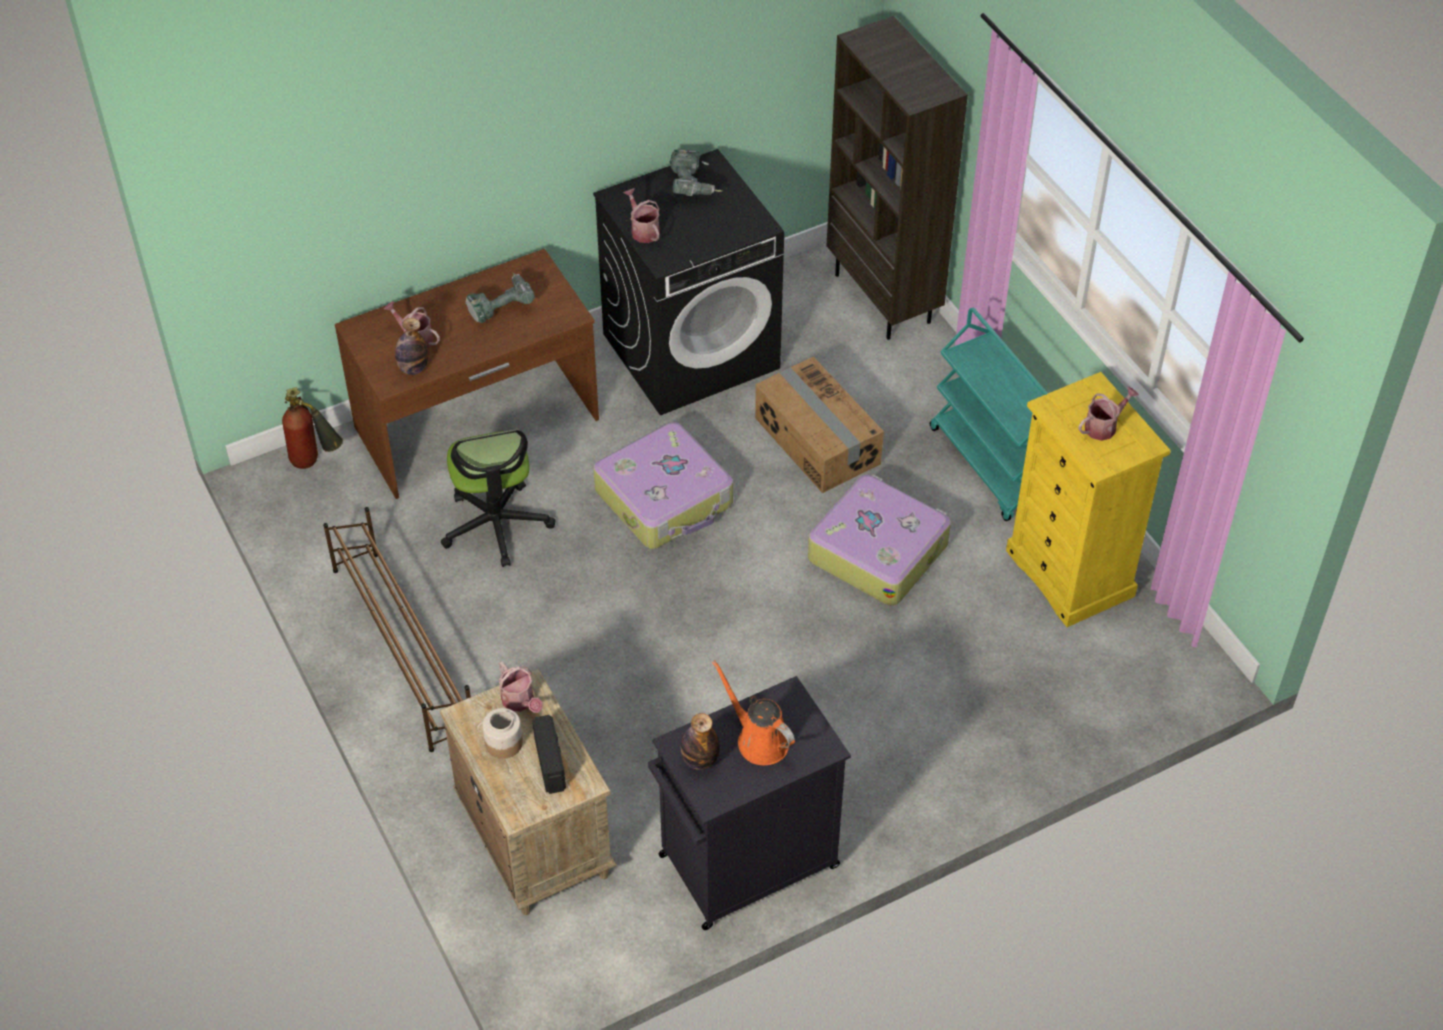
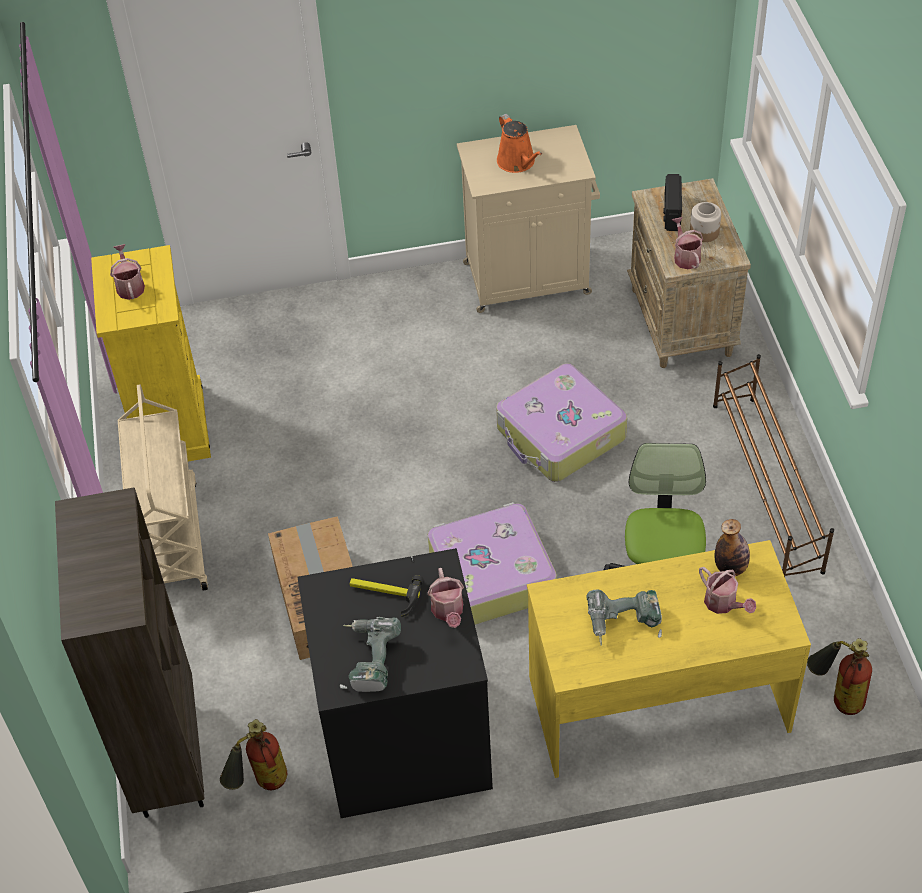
camera: 160 degrees left, 0 degrees up
brown desk [335,249,599,499] -> yellow desk [527,540,811,778]
black cabinet [648,676,851,930] -> beige cabinet [457,125,600,313]
bottle [681,713,720,770] -> none
suitcase [808,475,951,606] -> suitcase moved to [496,363,627,482]
turquoise cart [930,308,1048,521] -> beige cart [118,384,208,591]
watering can [1078,387,1139,441] -> watering can turned 90 degrees clockwise [110,244,145,300]
none -> fire extinguisher [220,719,287,790]
none -> hammer [349,575,424,617]

